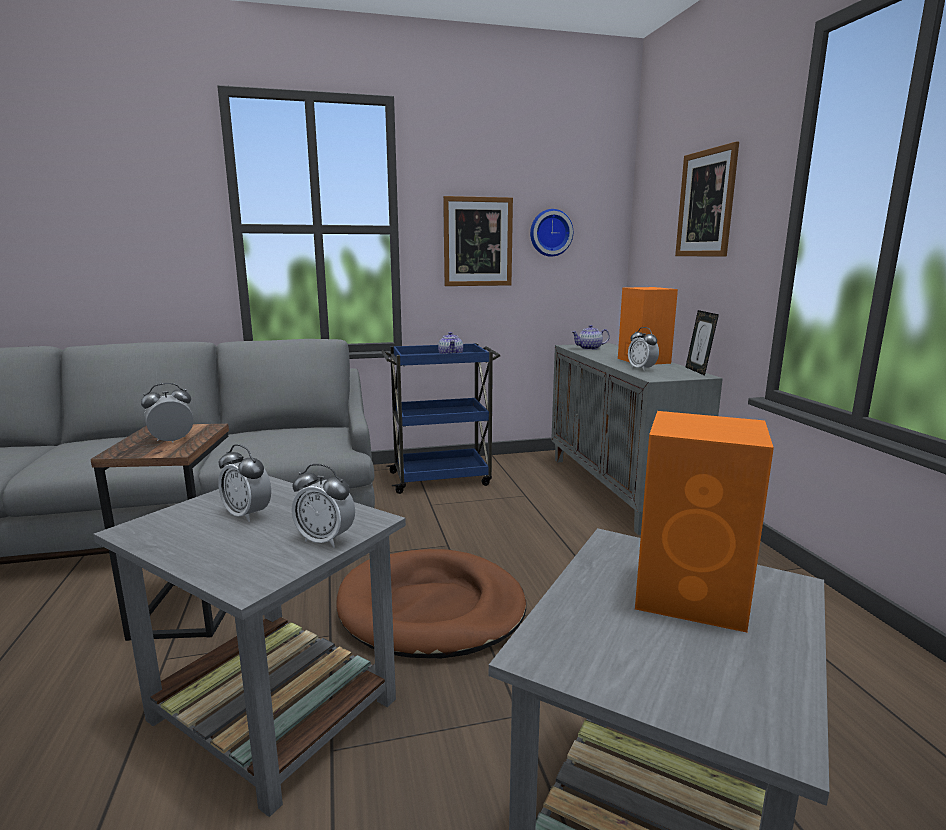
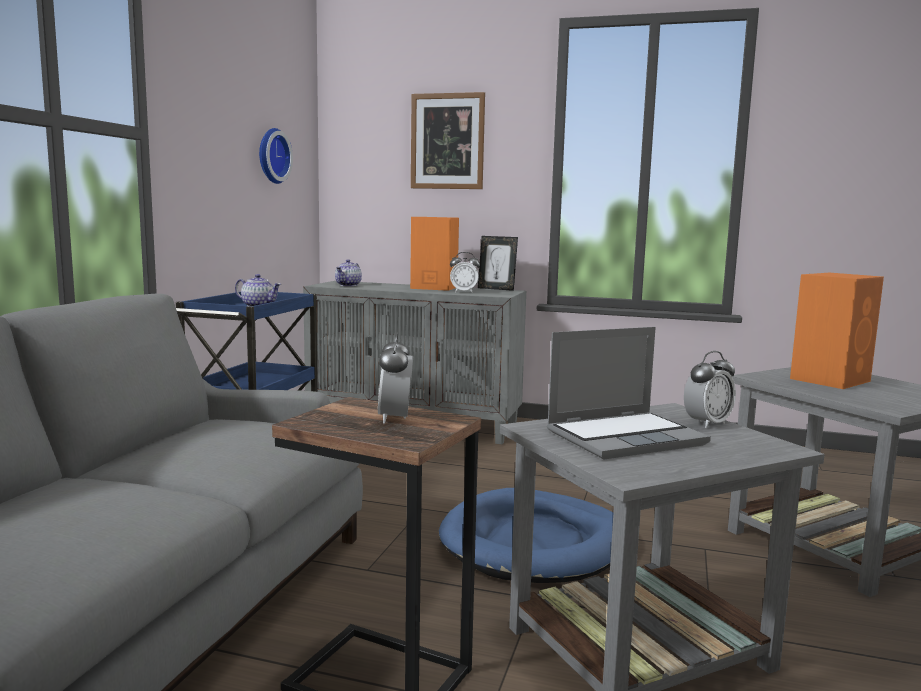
camera: 60 degrees left, 5 degrees down
alarm clock [218,444,271,522] -> laptop [547,327,711,460]
brown dog bed [336,549,526,658] -> blue dog bed [439,488,613,583]
picture [443,196,513,286] -> none

